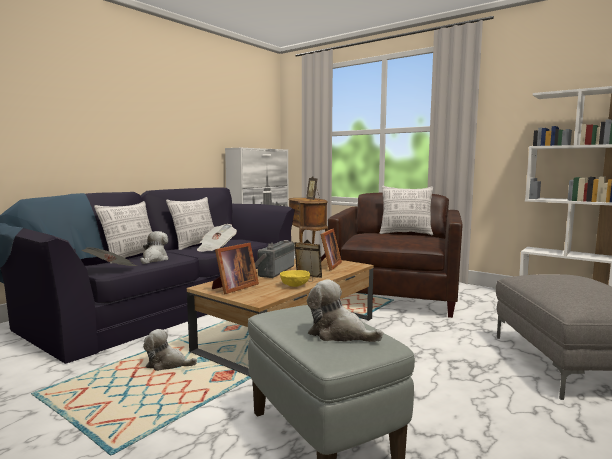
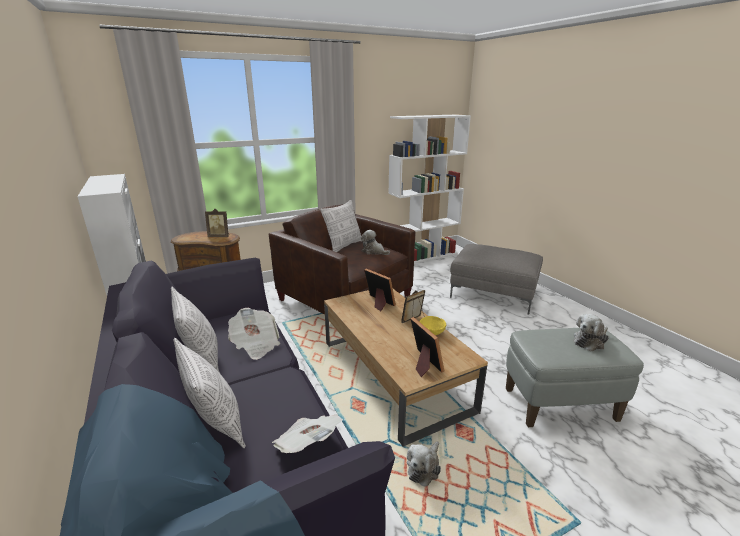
camera: 65 degrees left, 15 degrees up
plush toy [140,231,169,264] -> plush toy moved to [361,230,390,255]
radio [255,240,294,278] -> none

